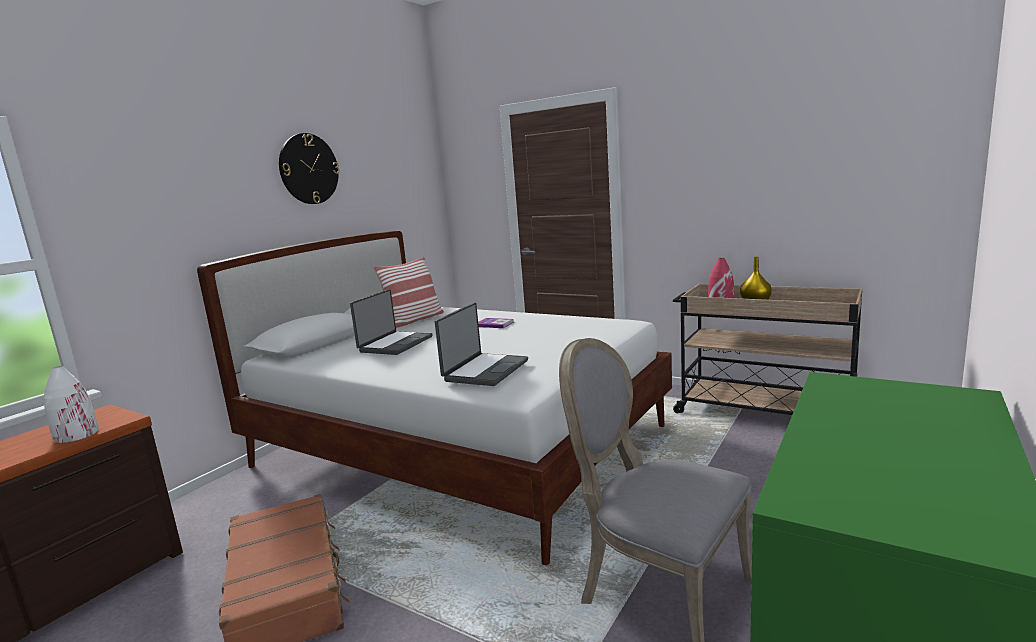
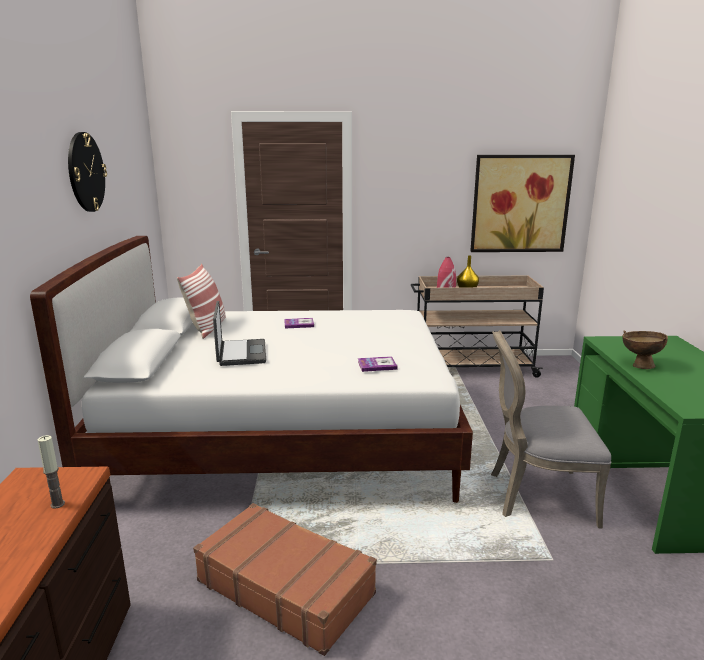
camera: 35 degrees left, 5 degrees up
white vase [44,366,99,443] -> candle [38,435,65,508]
laptop [435,303,528,386] -> book [358,356,397,372]
none -> picture [470,155,575,252]
none -> brown bowl [622,331,668,369]

